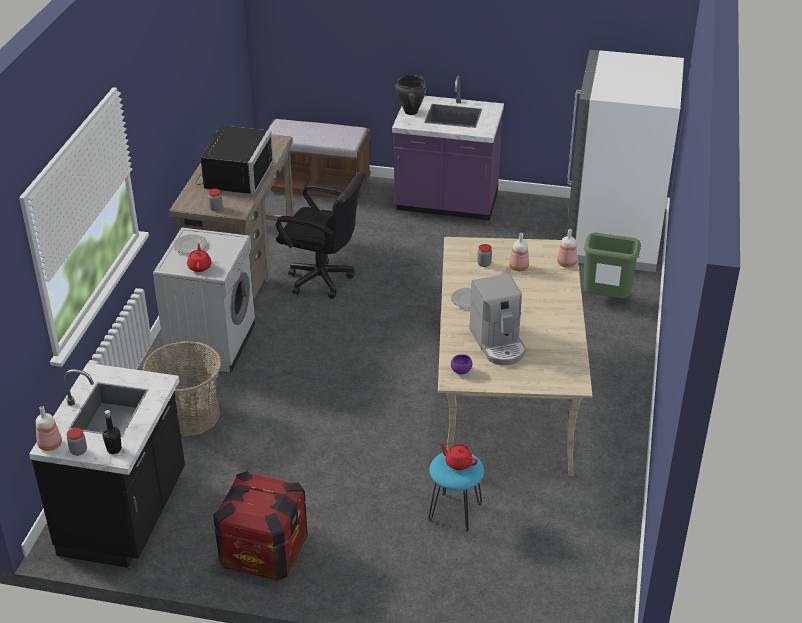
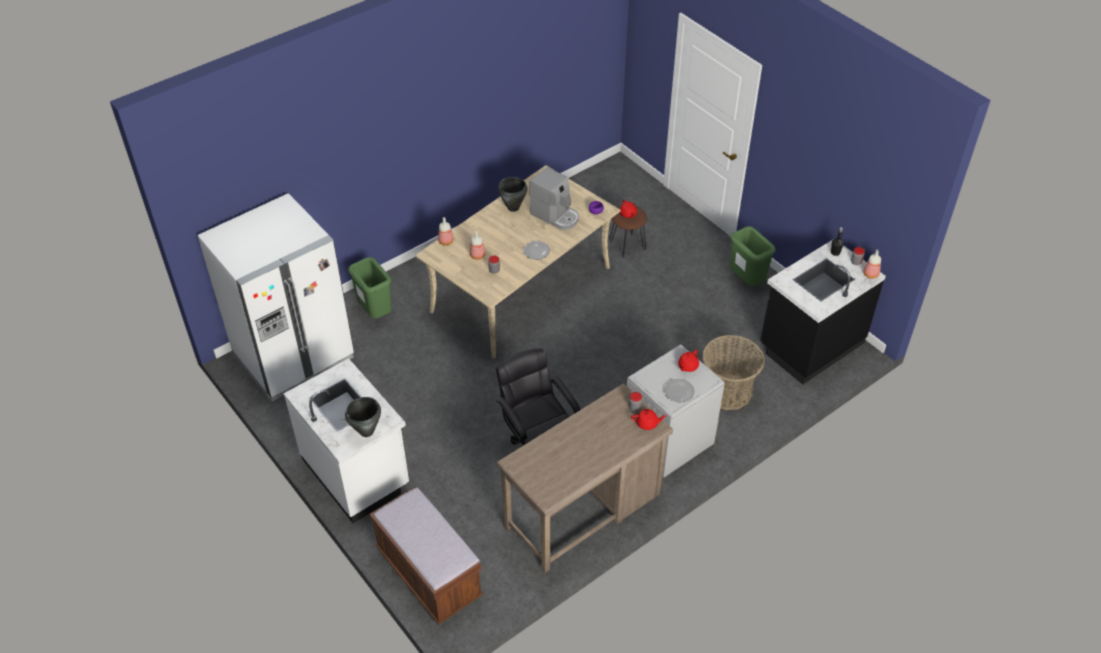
camera: 140 degrees left, 10 degrees up
black microwave [196,126,273,194] -> none
crate [213,471,308,581] -> green trash can [730,226,776,286]
purple counter [392,75,504,220] -> white counter [284,358,409,523]
turquoise stool [428,453,484,532] -> brown stool [610,206,647,258]
coffee machine [469,274,526,365] -> coffee machine turned 105 degrees clockwise [529,167,579,230]
none -> black cooking pot [498,177,528,212]
none -> red teapot [631,409,666,430]

